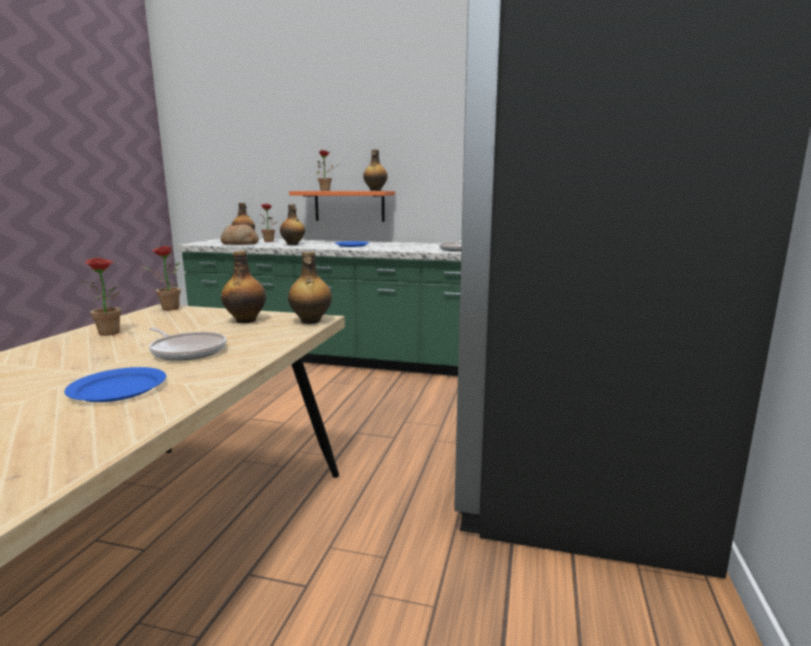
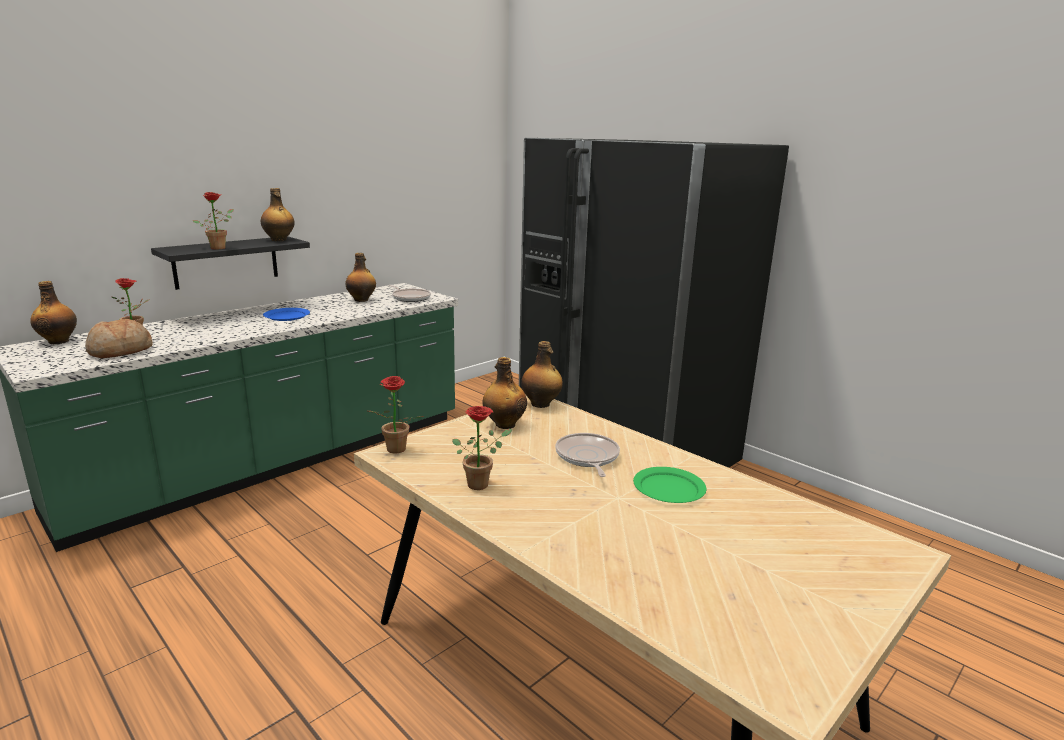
camera: 60 degrees left, 5 degrees up
blue plate [64,367,166,402] -> green plate [633,467,706,503]
frying pan [149,327,227,361] -> frying pan turned 75 degrees counterclockwise [555,433,620,477]
bottle [280,204,305,245] -> bottle moved to [345,253,376,302]
orange shelf [289,191,395,222] -> black shelf [151,237,310,290]

